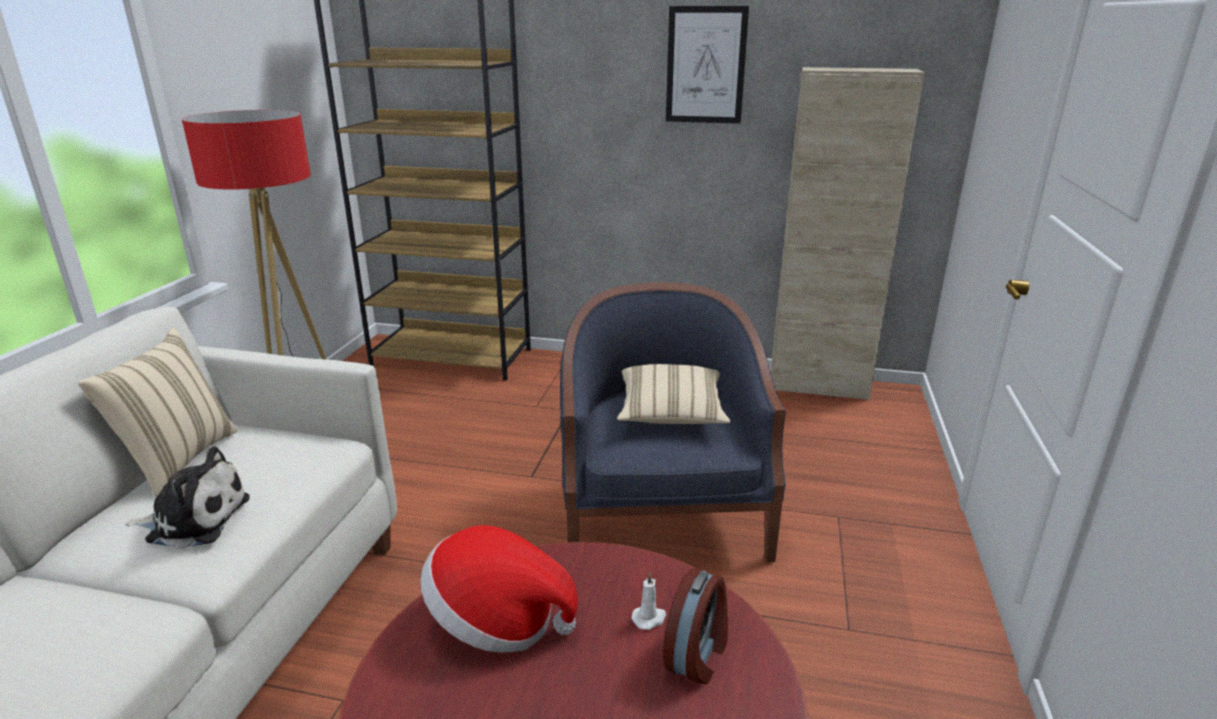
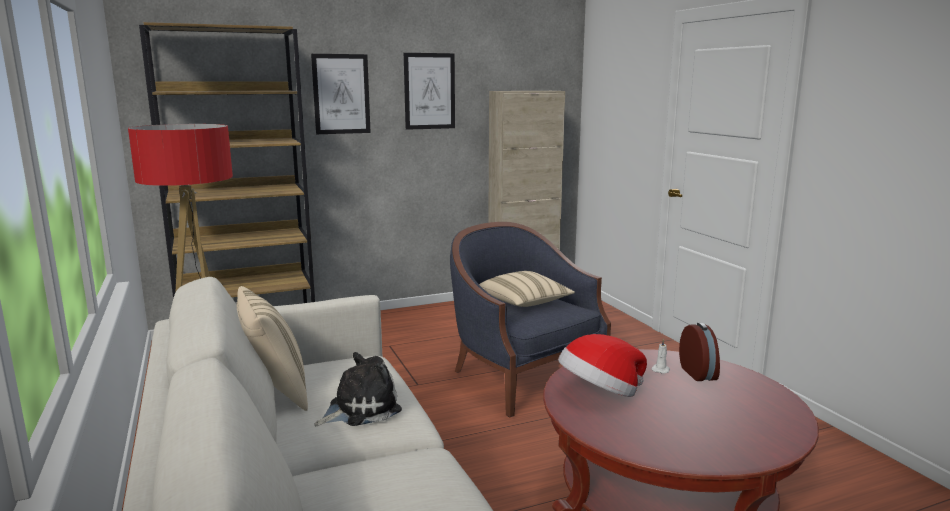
camera: 35 degrees left, 10 degrees down
none -> picture [311,54,371,134]

